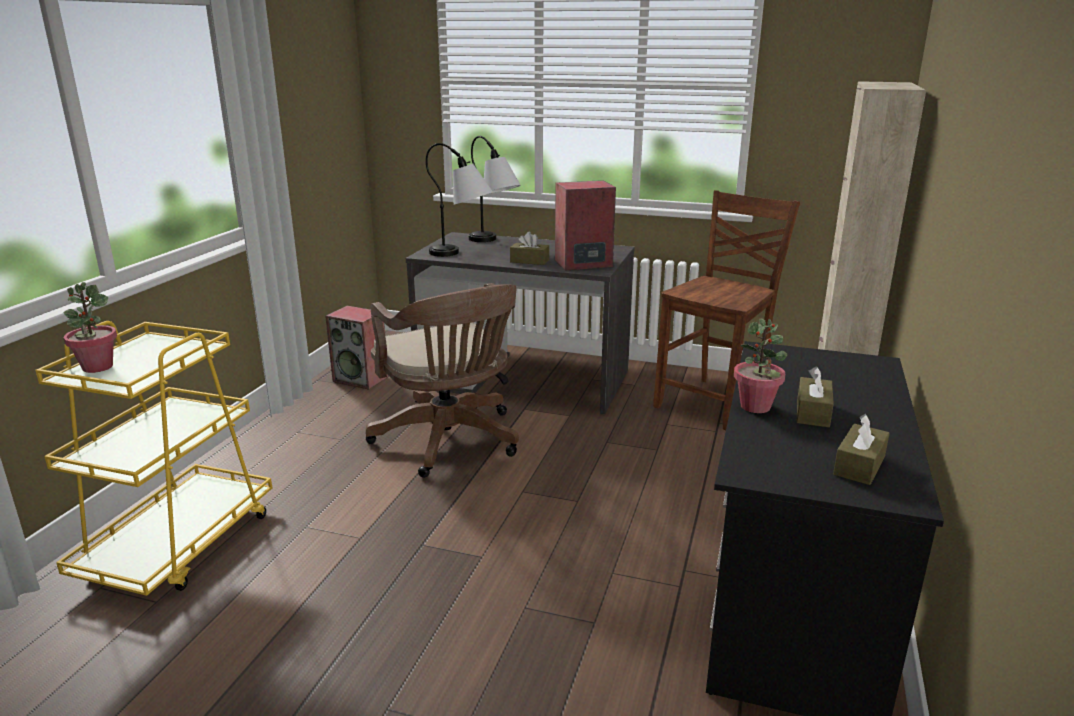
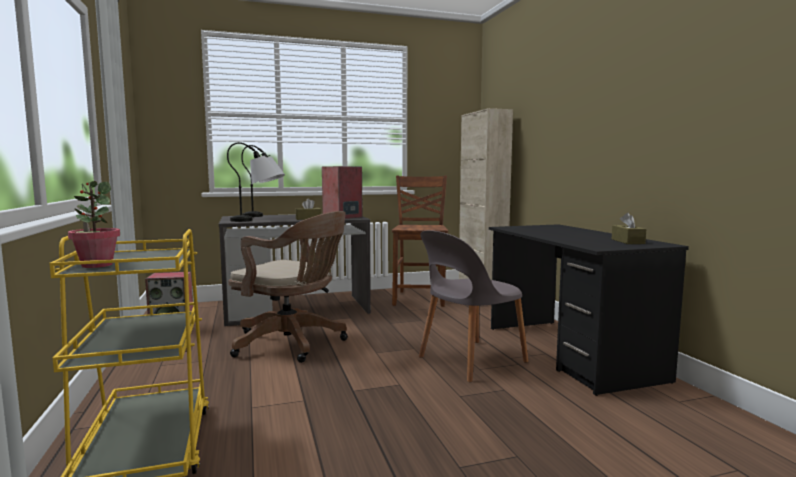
camera: 35 degrees left, 15 degrees down
potted plant [734,318,788,413] -> none
brown tissue box [797,366,834,428] -> none
none -> grey chair [419,230,529,382]

